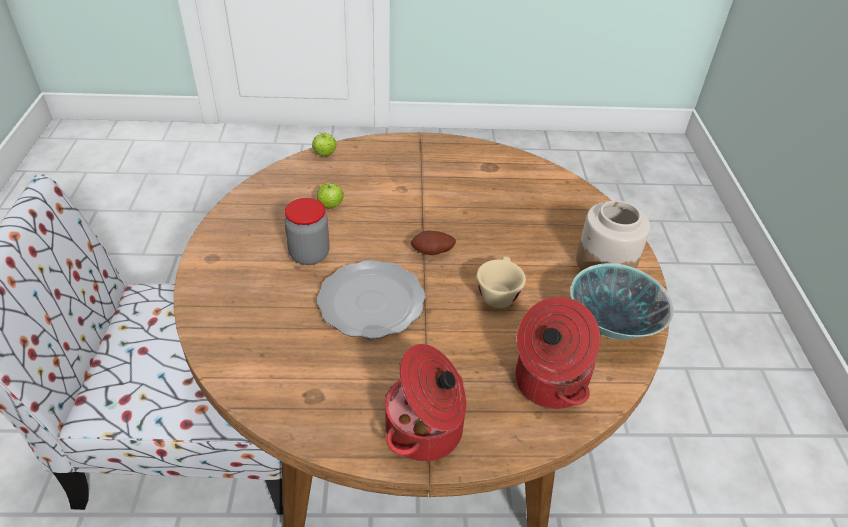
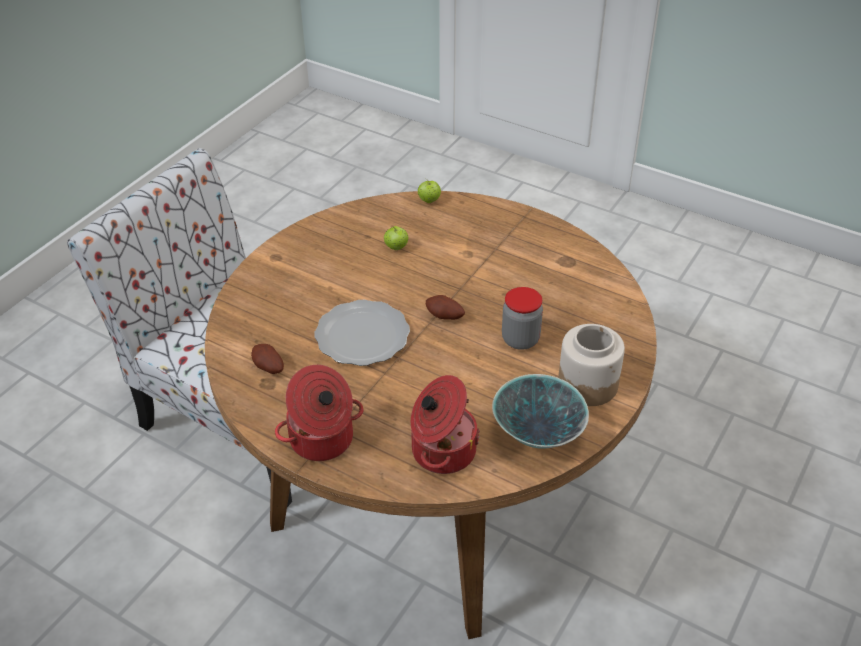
camera: 35 degrees right, 0 degrees up
jar [285,198,330,265] -> jar moved to [502,287,543,350]
beige cup [477,256,526,308] -> none
none -> potato [251,344,284,374]

